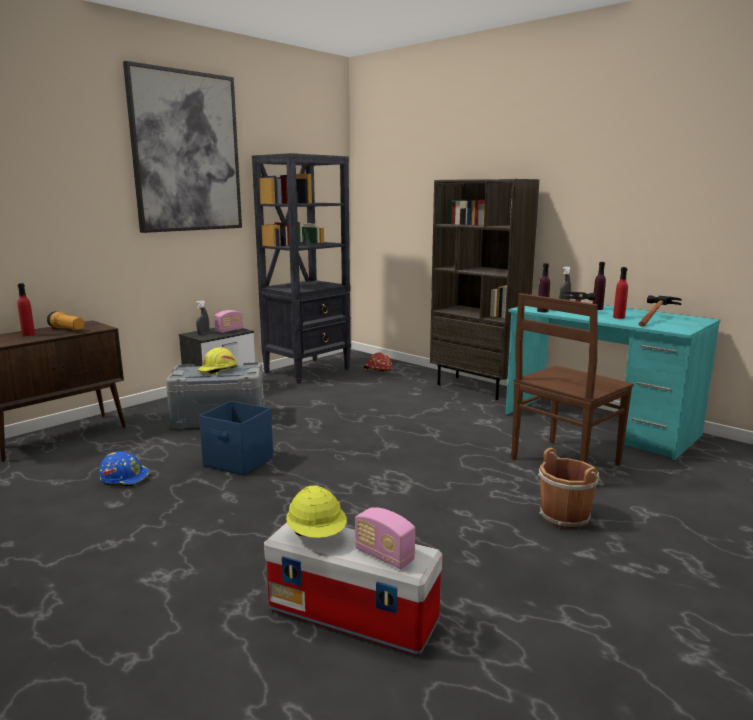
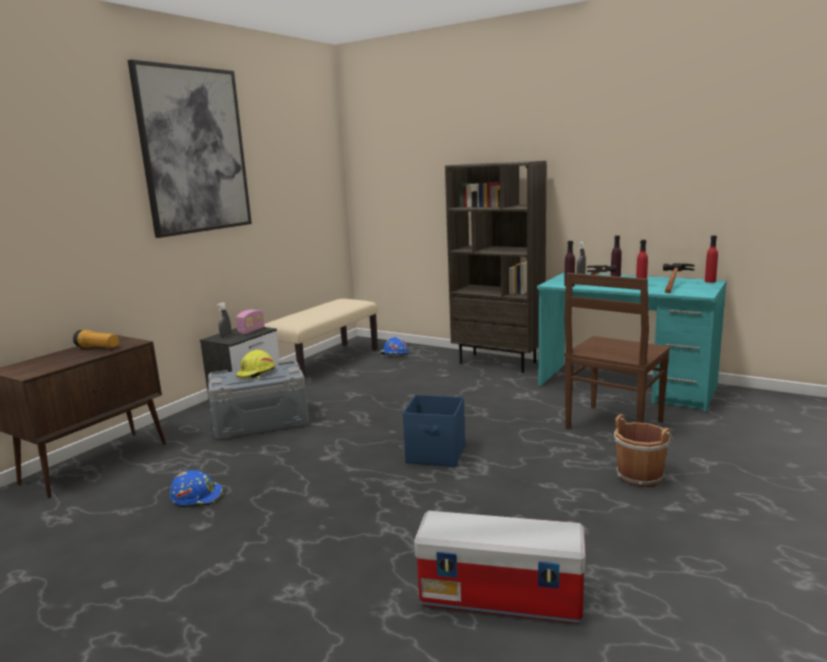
camera: 10 degrees left, 0 degrees up
red bottle [17,283,35,336] -> red bottle moved to [705,235,718,283]
blue storage box [199,401,273,476] -> blue storage box moved to [403,395,465,467]
black bookcase [252,153,351,384] -> beige bench [264,299,378,383]
yellow hard hat [286,485,347,538] -> none
radio [355,507,415,569] -> none
red hard hat [363,352,392,371] -> blue hard hat [379,337,409,357]

